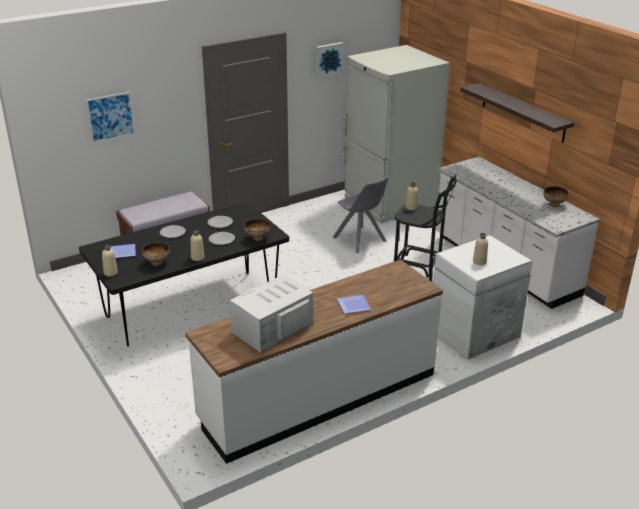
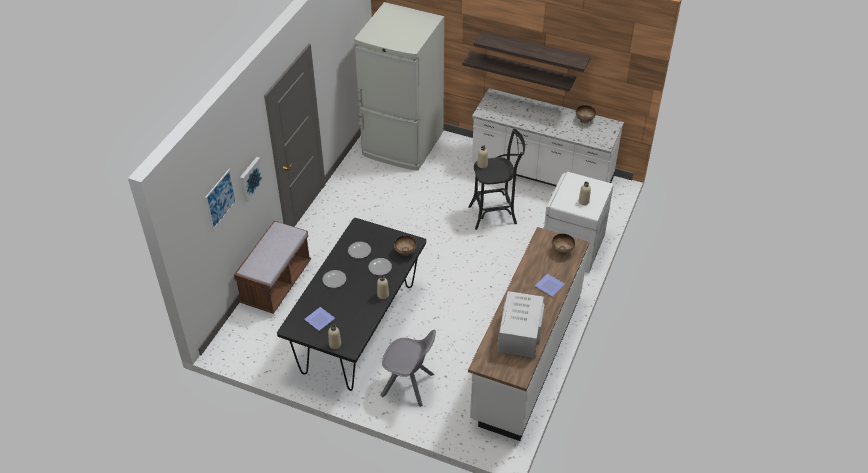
camera: 35 degrees left, 15 degrees up
bowl [142,243,170,266] -> bowl moved to [552,234,575,255]
picture [316,42,344,78] -> picture moved to [240,157,264,203]
grey chair [333,177,388,253] -> grey chair moved to [381,330,436,407]
none -> shelf [462,50,576,91]

